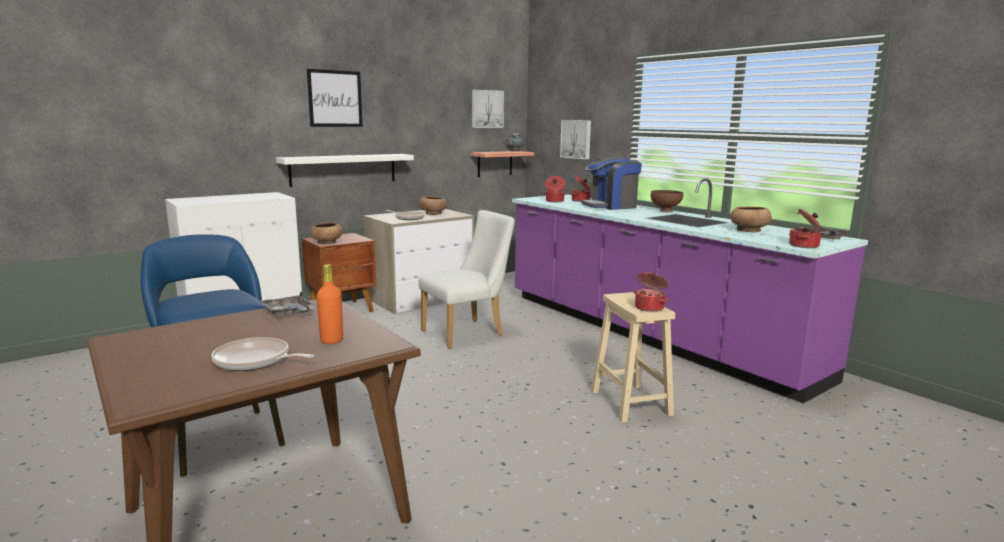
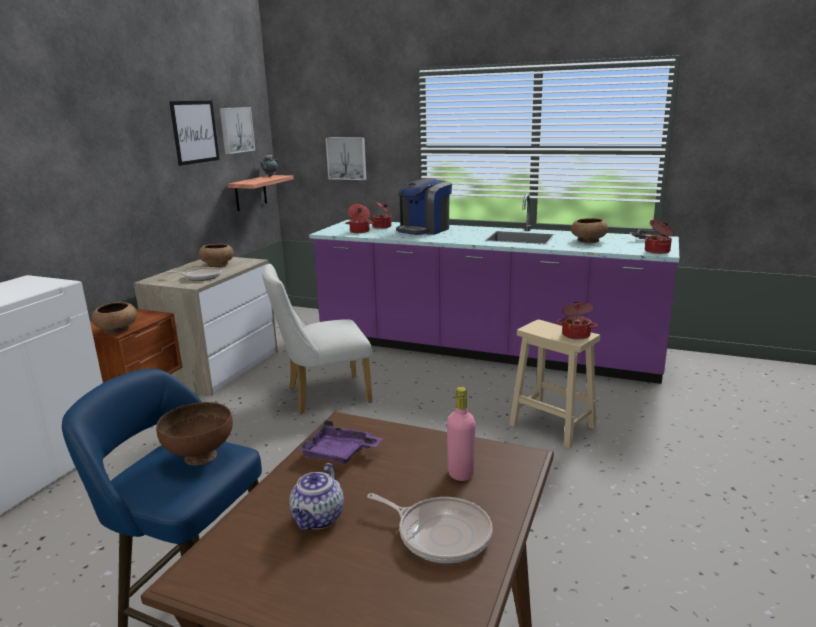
camera: 30 degrees left, 5 degrees up
frying pan [211,337,314,371] -> frying pan turned 135 degrees counterclockwise [367,493,493,563]
grey tray [260,291,314,317] -> purple tray [297,420,383,464]
white shelf [276,154,414,187] -> none
picture [307,69,363,127] -> picture moved to [169,101,219,166]
orange bottle [317,264,343,344] -> pink bottle [447,387,476,481]
white chair [419,210,515,349] -> white chair turned 135 degrees counterclockwise [262,264,373,414]
brown bowl [651,190,683,212] -> brown bowl moved to [156,402,233,466]
none -> teapot [289,463,344,530]

